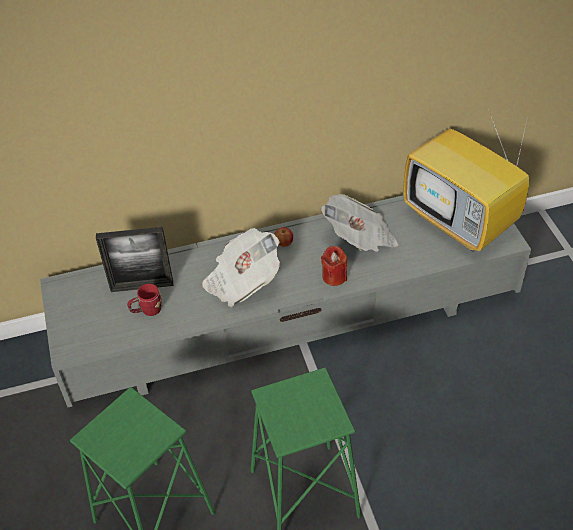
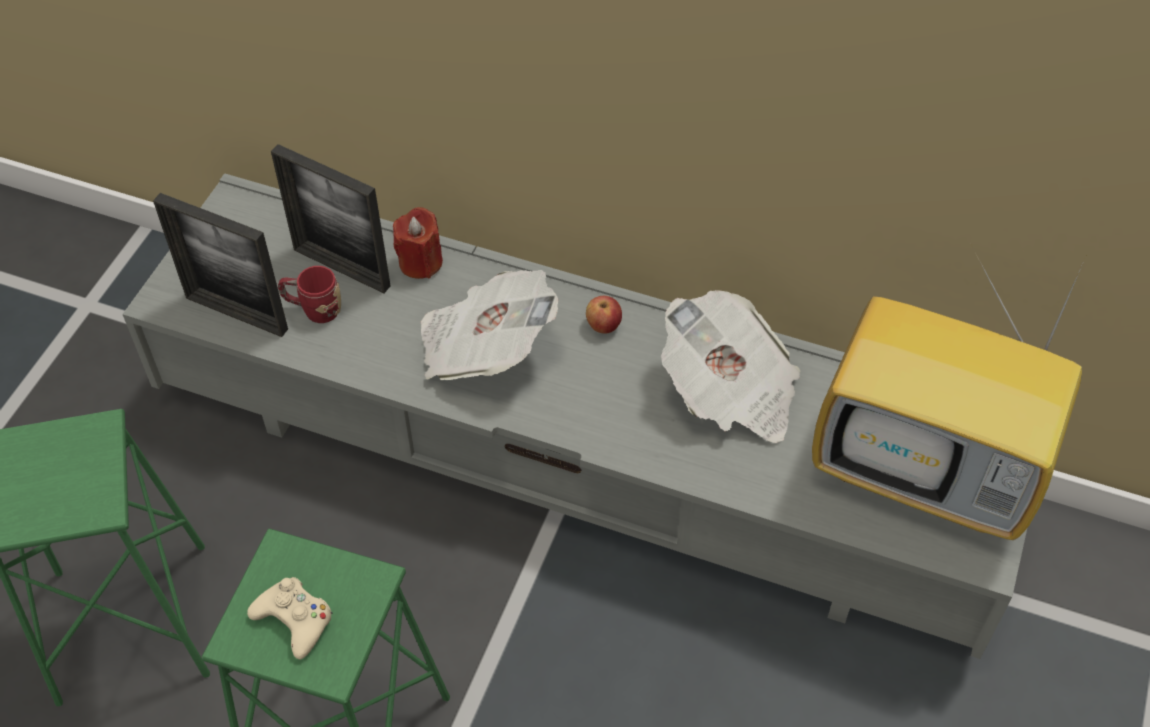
camera: 35 degrees right, 5 degrees up
red candle [321,246,347,286] -> red candle moved to [393,207,443,279]
television [403,101,529,252] -> television turned 60 degrees counterclockwise [812,241,1085,540]
none -> picture frame [153,193,288,337]
none -> beige game controller [247,577,332,659]

